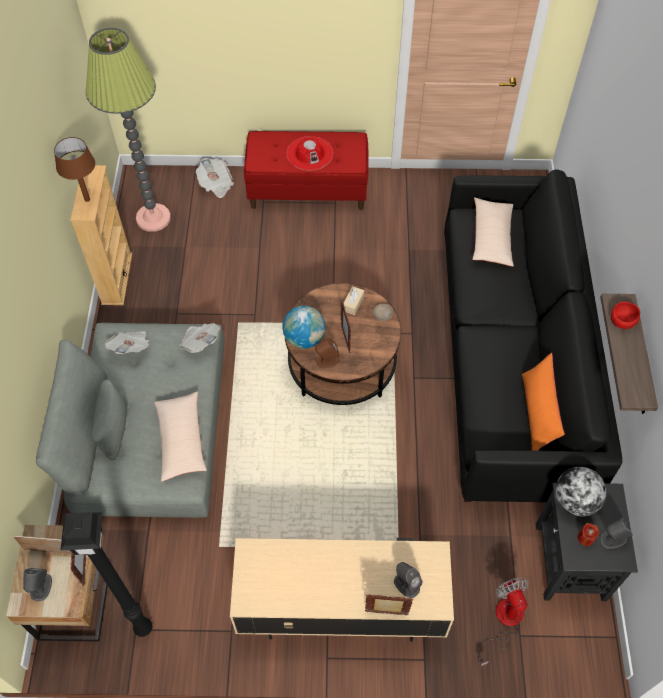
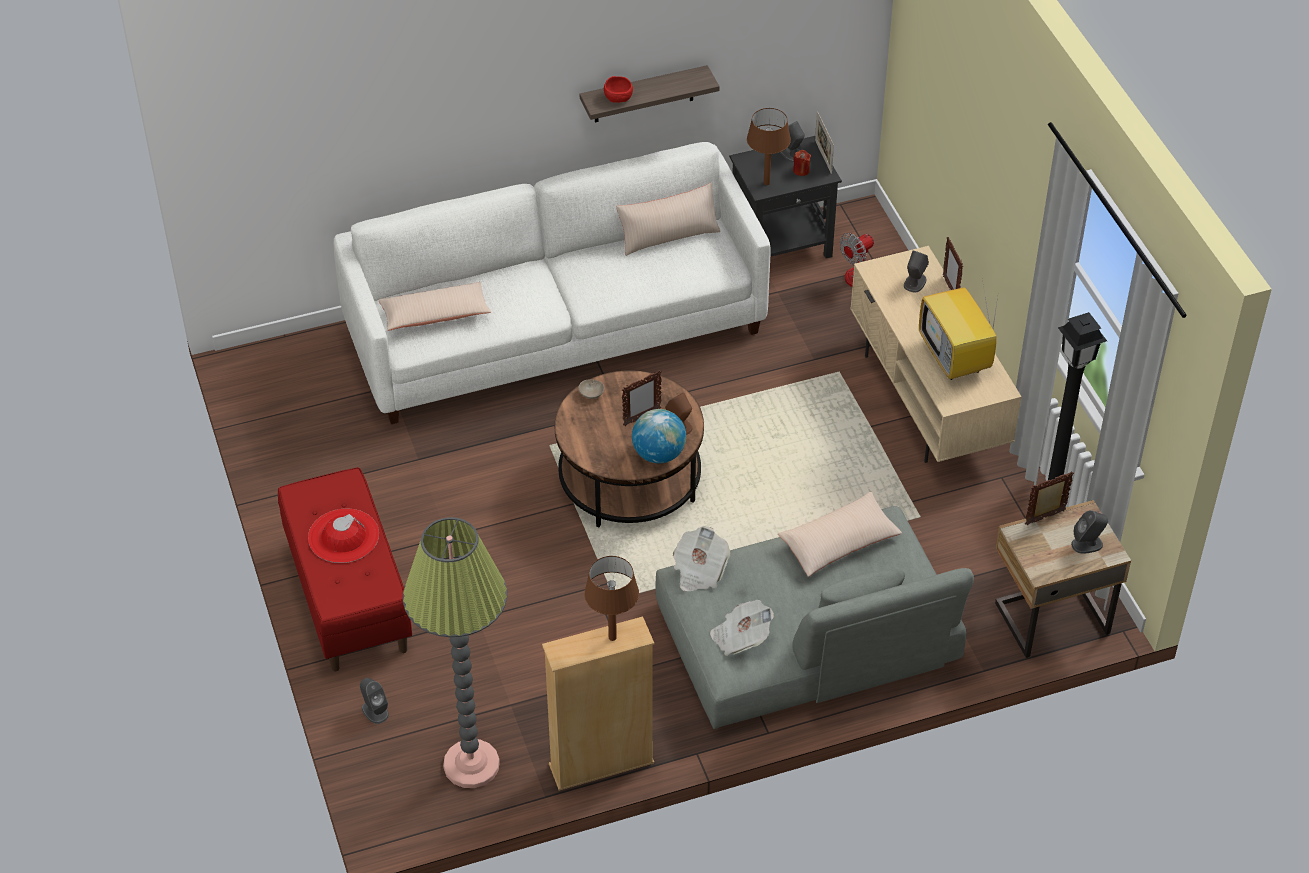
camera: 110 degrees left, 10 degrees down
picture frame [13,535,72,554] -> picture frame moved to [815,112,834,174]
newspaper [196,158,234,198] -> grey speaker [360,678,389,724]
beige tissue box [343,286,364,315] -> none
black sofa [444,170,622,502] -> white sofa [333,142,771,424]
orange pillow [522,353,565,451] -> beige pillow [616,183,720,256]
globe [555,467,607,517] -> brown table lamp [747,108,791,185]
none -> television [919,280,998,380]

